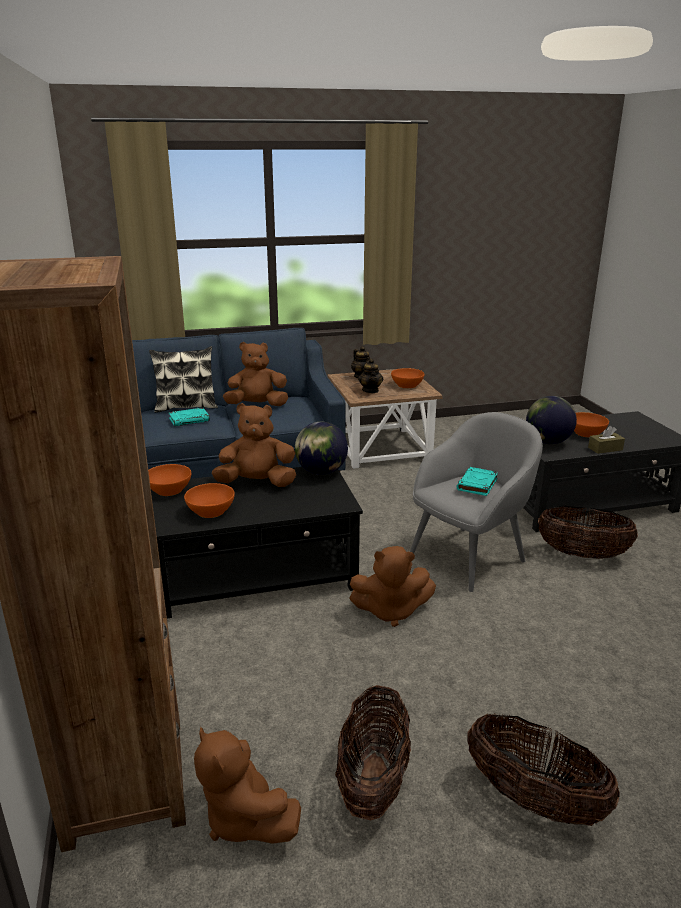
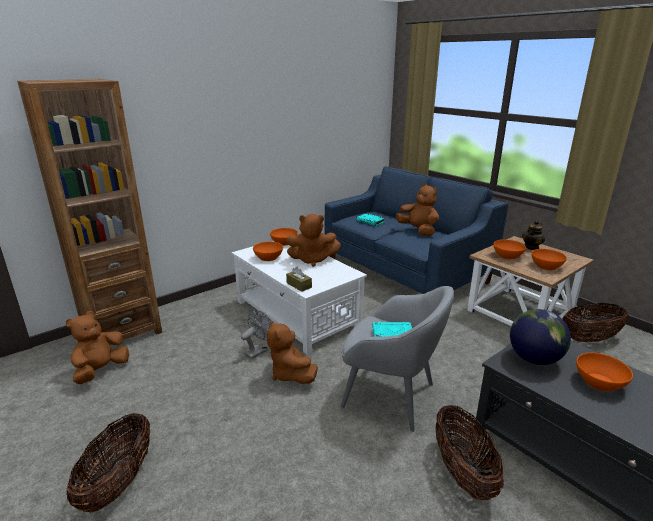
camera: 65 degrees right, 0 degrees up
pillow [149,346,218,413] -> none
black coffee table [151,467,363,619] -> white coffee table [232,241,367,355]
brown plush toy [212,403,296,487] -> brown plush toy turned 120 degrees clockwise [286,214,341,267]
globe [295,422,348,475] -> none
basket [335,685,411,821] -> basket moved to [563,303,629,342]
teapot [358,358,383,393] -> orange bowl [493,239,526,259]
brown tissue box [588,426,625,454] -> brown tissue box moved to [286,266,312,292]
none -> grey fan [241,309,271,359]

